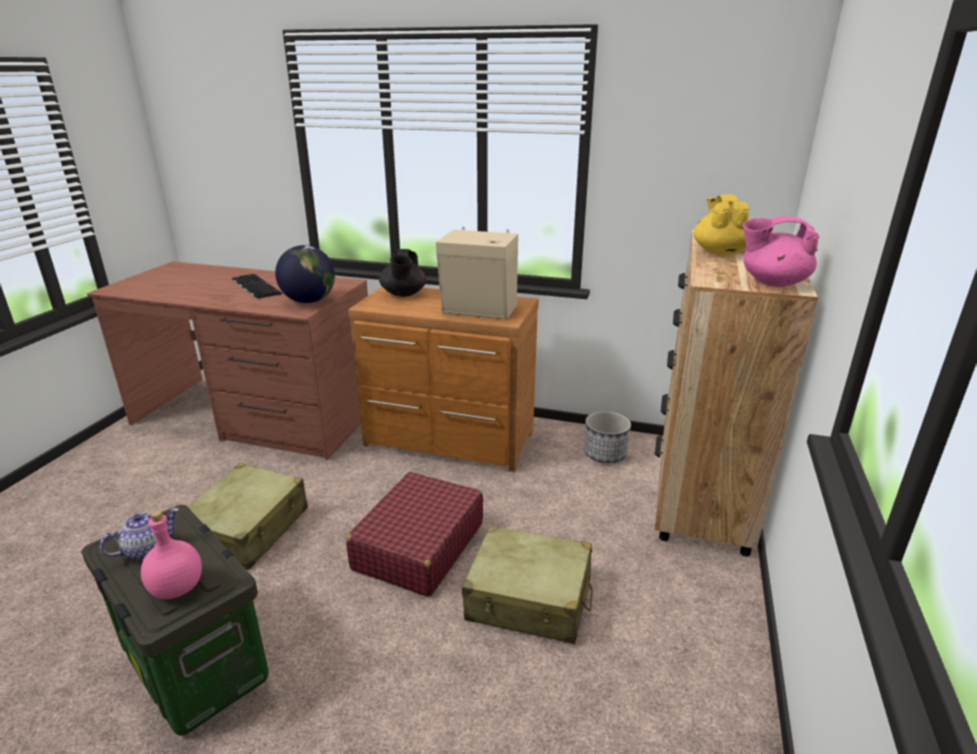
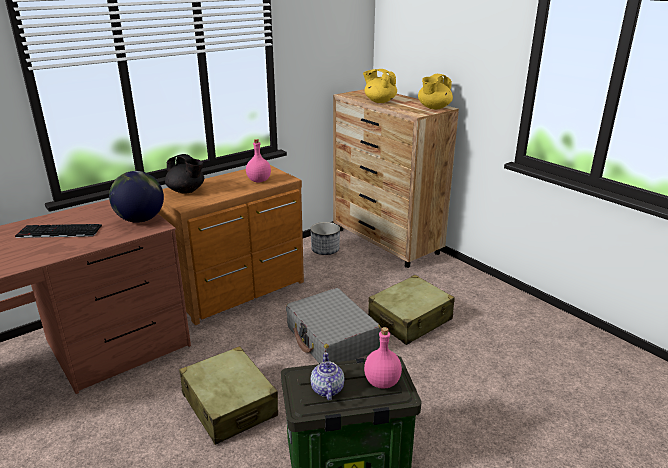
camera: 55 degrees left, 0 degrees up
red suitcase [346,472,483,597] -> grey suitcase [286,288,381,363]
beige speaker [436,227,518,319] -> pink bottle [246,139,271,182]
pink teapot [743,216,819,287] -> yellow teapot [418,74,453,109]

